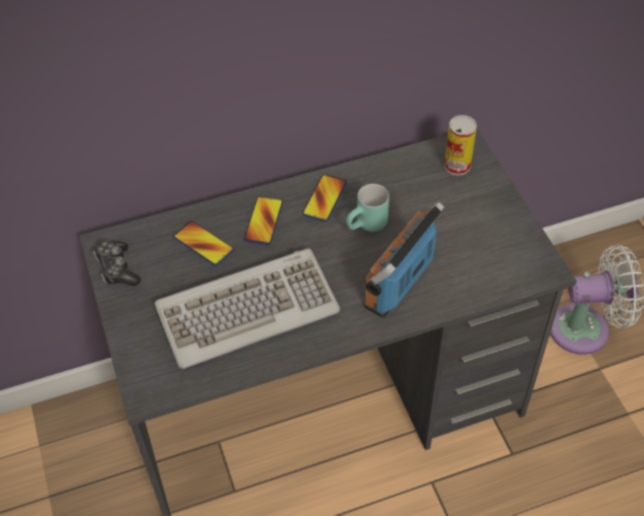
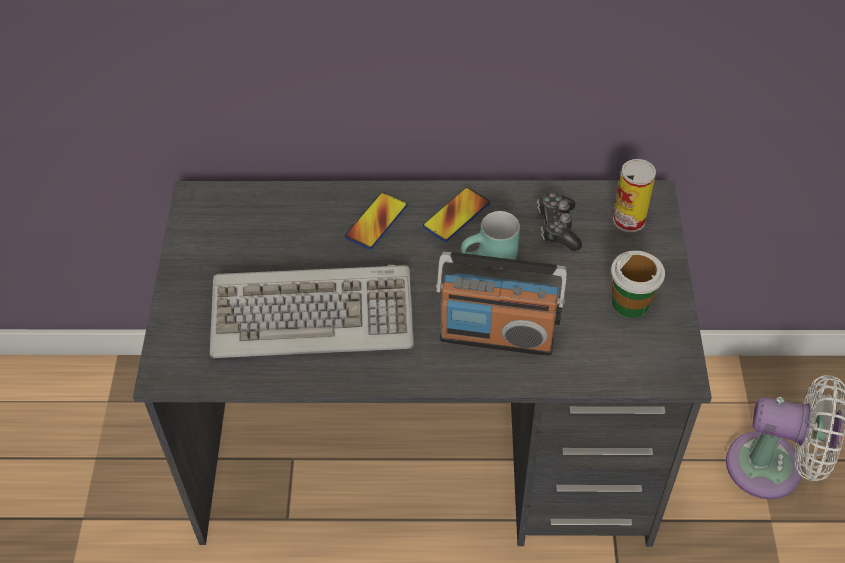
camera: 20 degrees right, 0 degrees up
game controller [93,241,141,286] -> game controller moved to [537,192,582,251]
phone [173,221,234,266] -> none
radio [364,202,444,318] -> radio turned 135 degrees counterclockwise [436,251,567,356]
none -> cup [611,250,665,318]

